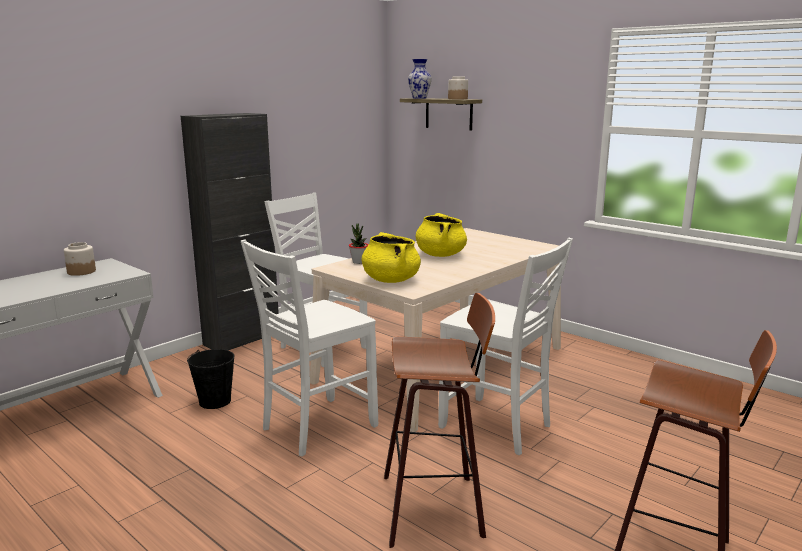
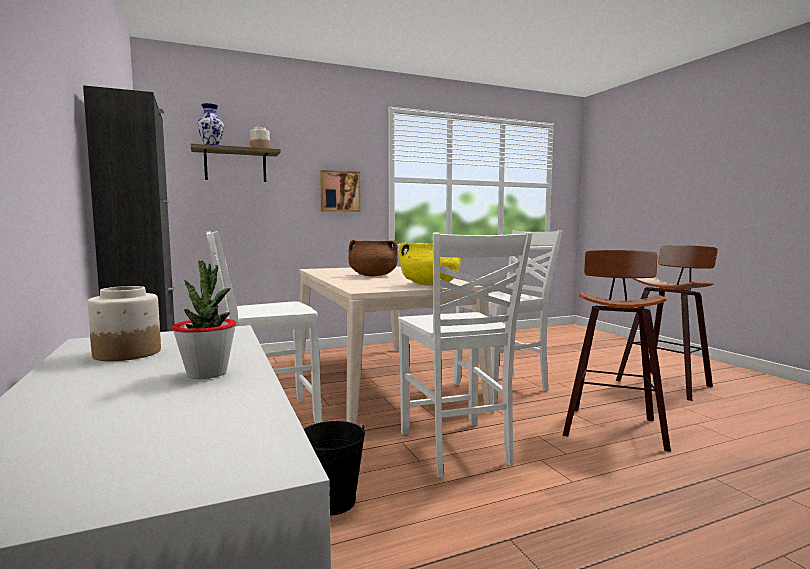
camera: 65 degrees left, 10 degrees down
potted plant [349,223,369,264] -> potted plant moved to [172,260,236,379]
yellow cooking pot [416,213,467,257] -> brown cooking pot [348,240,398,276]
none -> picture [320,170,361,212]

